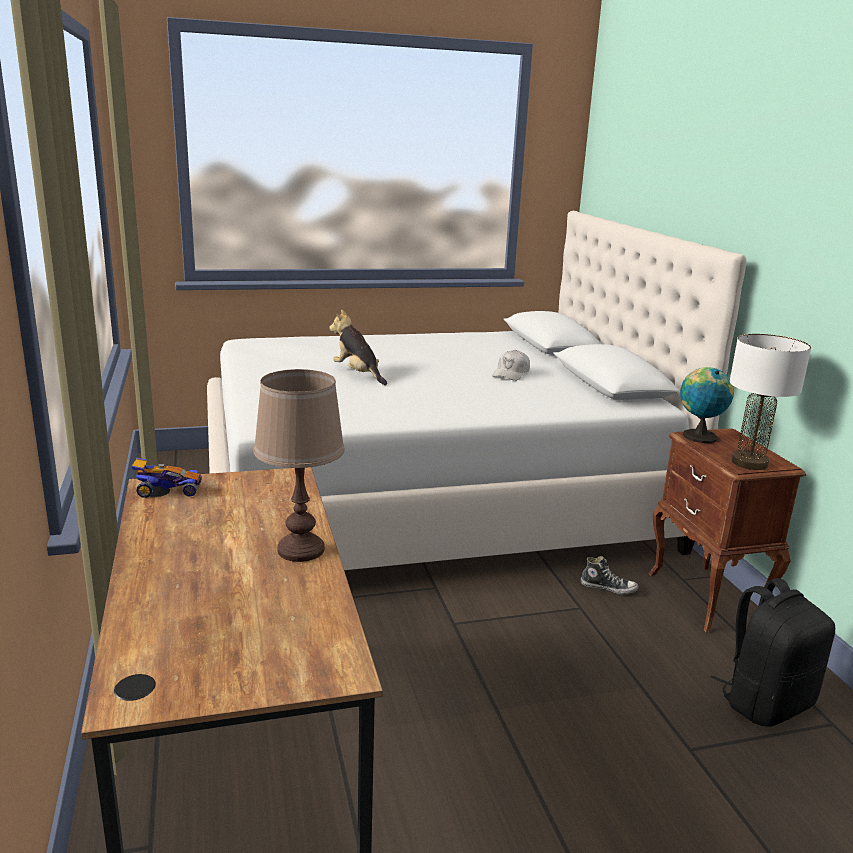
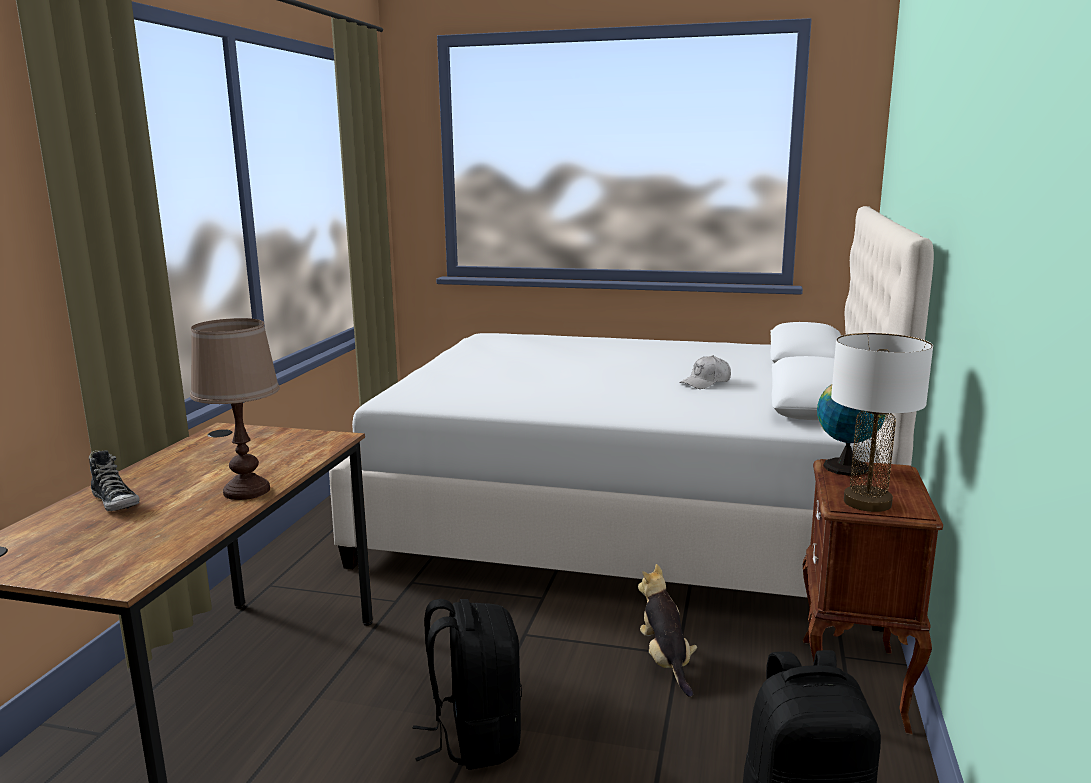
camera: 30 degrees right, 5 degrees down
toy car [131,458,202,498] -> none
plush toy [329,310,387,385] -> plush toy moved to [638,564,697,697]
shoe [581,556,639,595] -> shoe moved to [89,450,140,511]
none -> black backpack [413,599,522,770]

